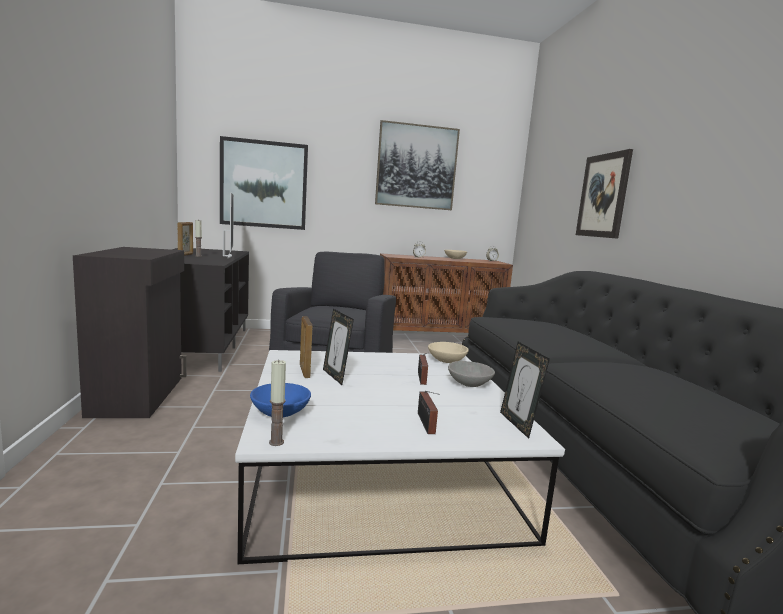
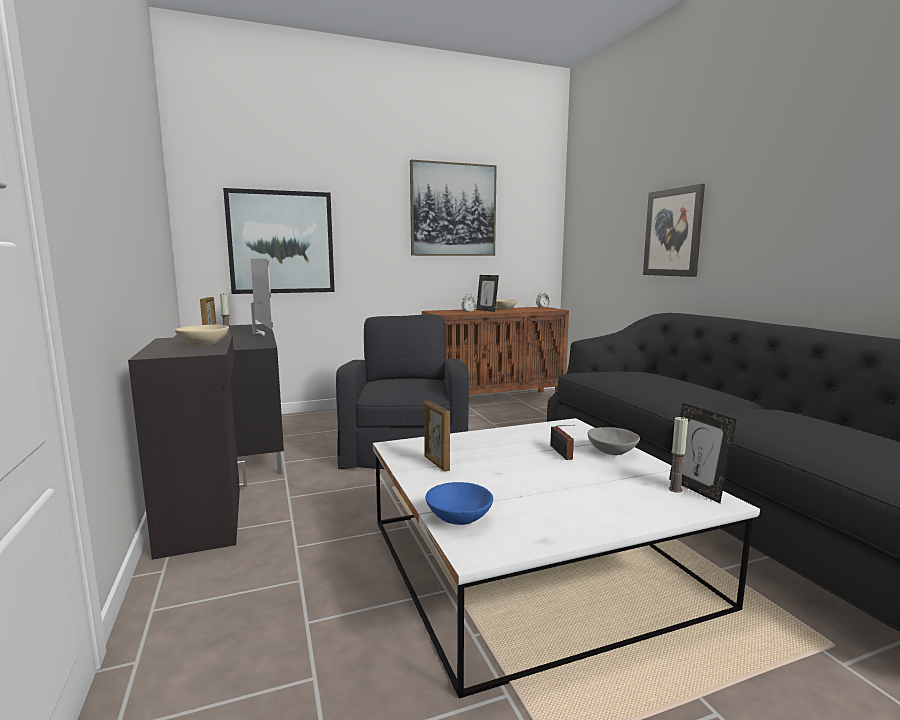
camera: 10 degrees left, 0 degrees up
candle [269,360,286,446] -> candle moved to [668,416,688,493]
picture frame [323,309,354,385] -> picture frame moved to [476,275,499,312]
radio [418,391,440,434] -> none
beige bowl [428,342,469,363] -> beige bowl moved to [175,325,229,346]

